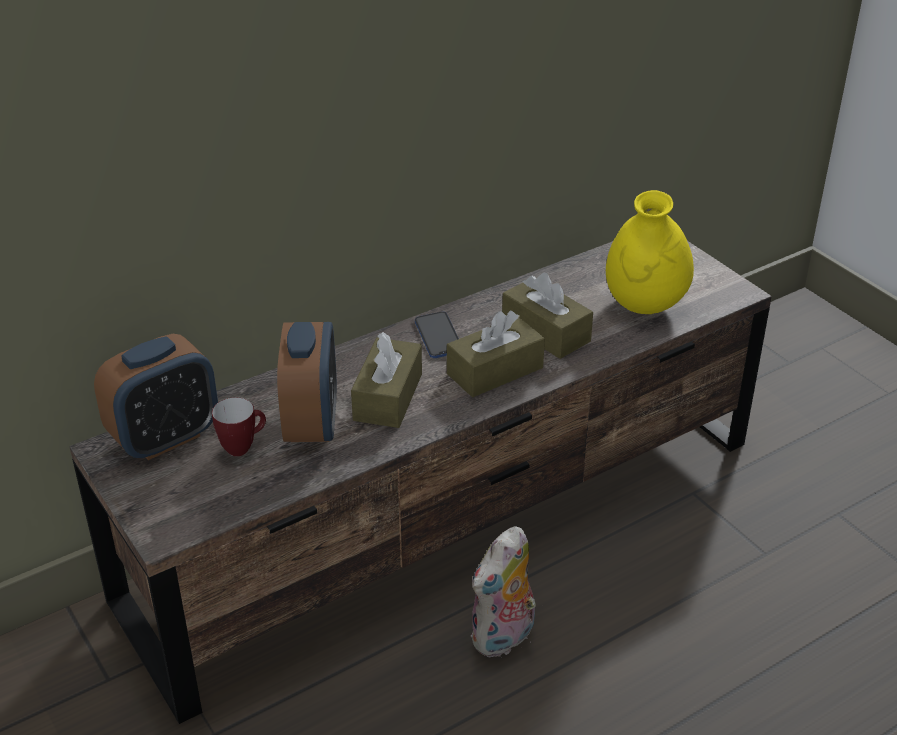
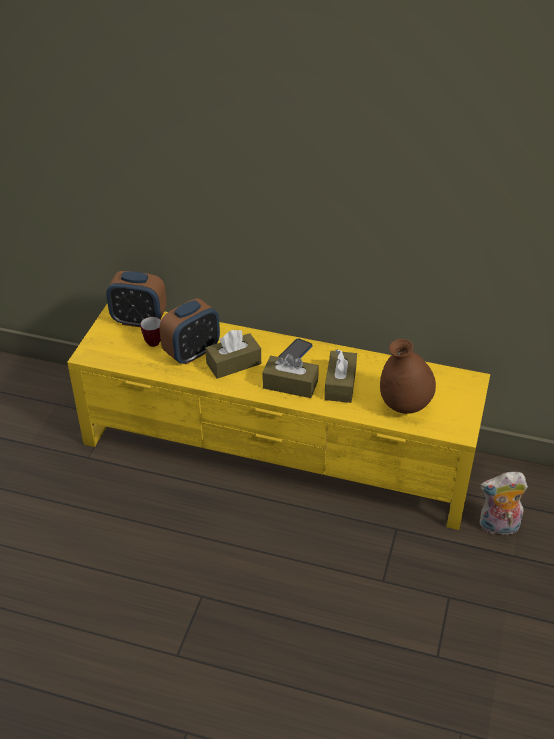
camera: 50 degrees right, 5 degrees up
brown tv stand [69,241,772,724] -> yellow tv stand [67,303,490,530]
plush toy [471,526,536,658] -> plush toy moved to [480,472,528,535]
yellow vase [606,190,694,314] -> brown vase [380,339,436,414]

